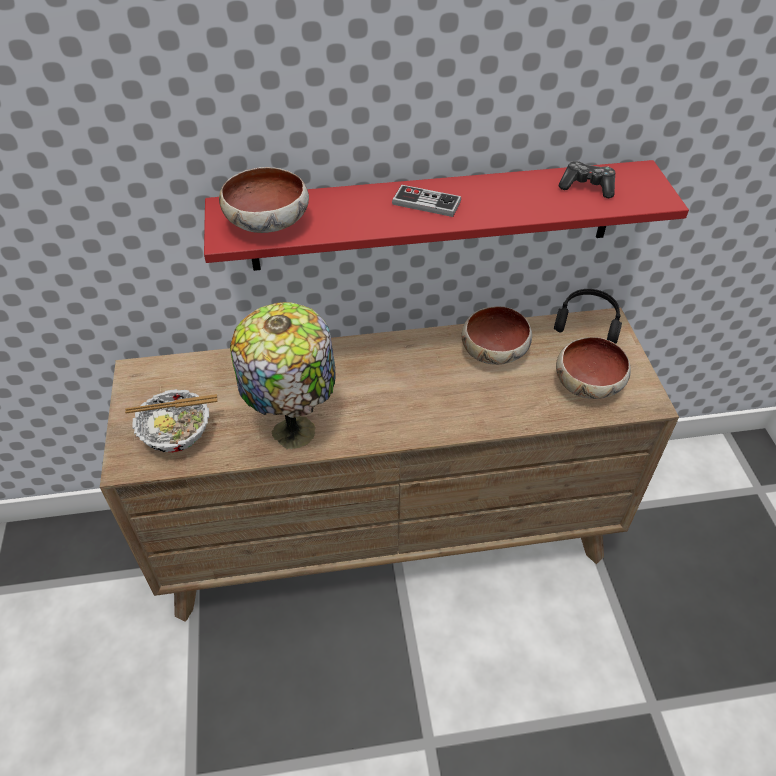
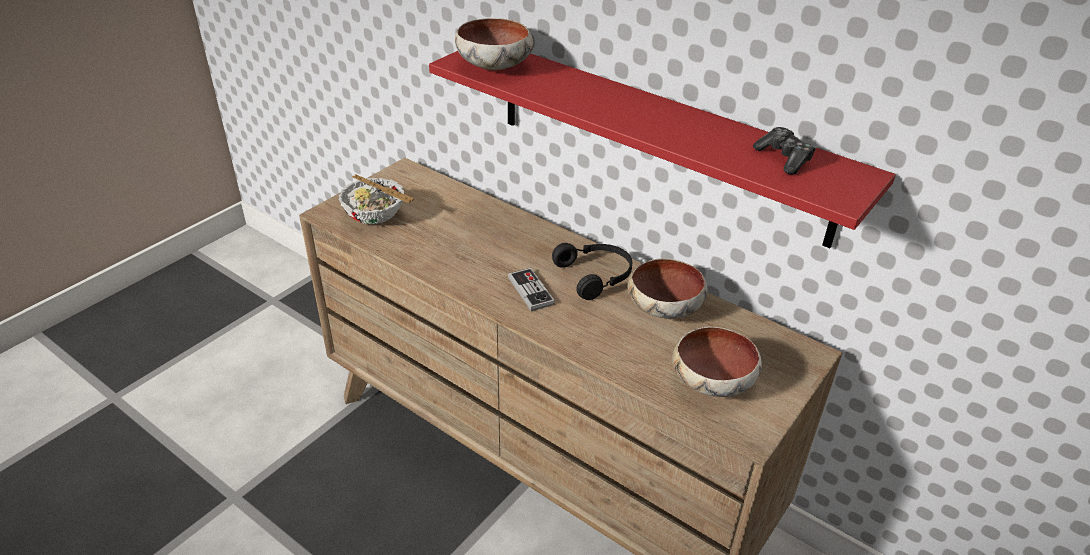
camera: 45 degrees right, 10 degrees down
table lamp [230,302,335,449] -> none
game controller [392,185,461,217] -> game controller moved to [508,268,555,311]
black headphones [554,289,622,343] -> black headphones moved to [552,243,632,300]

